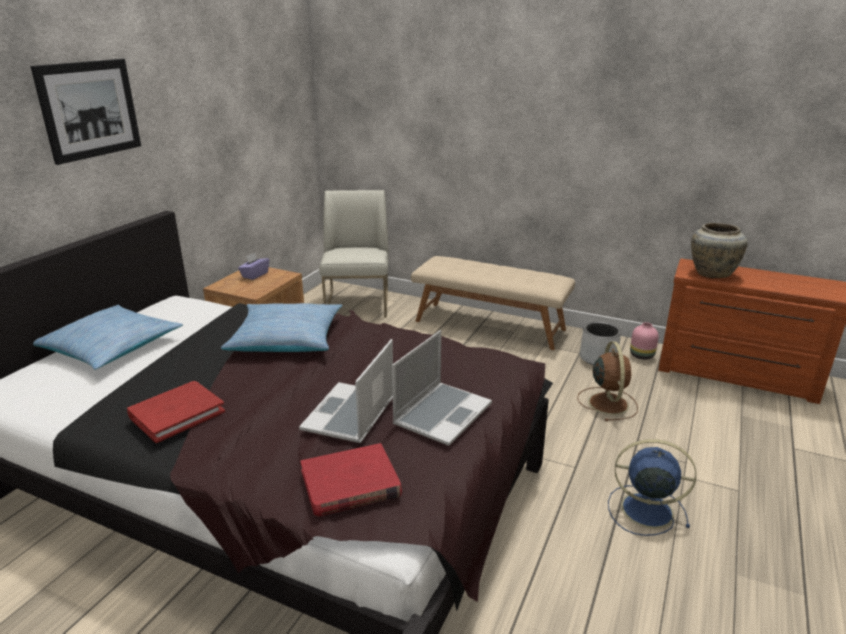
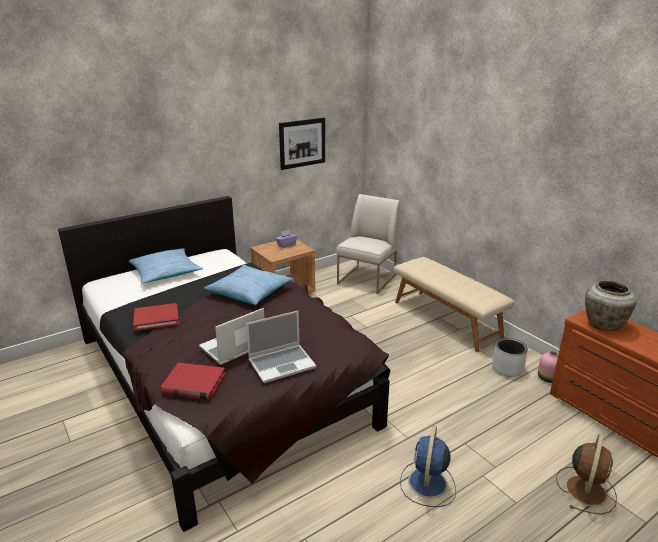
camera: 30 degrees right, 0 degrees up
picture [31,59,141,165] -> picture moved to [279,118,325,170]
brown fan [577,341,638,421] -> brown fan moved to [556,434,617,514]
blue fan [608,439,696,536] -> blue fan turned 120 degrees counterclockwise [400,425,456,507]

